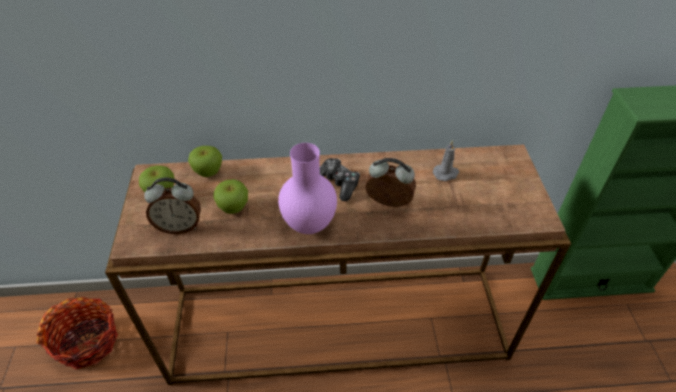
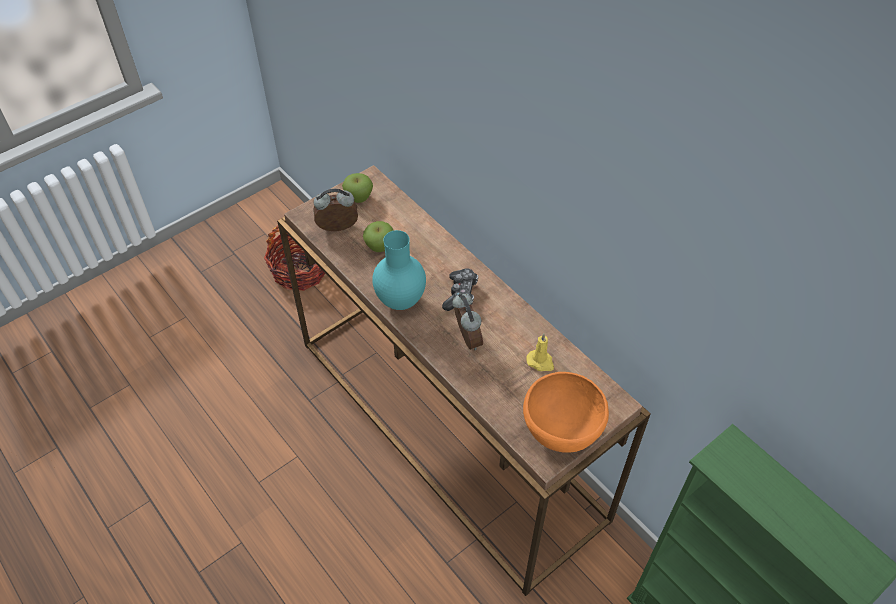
camera: 55 degrees right, 5 degrees up
alarm clock [144,177,201,234] -> alarm clock turned 120 degrees clockwise [313,189,358,231]
apple [188,146,222,177] -> none
purple vase [278,143,337,234] -> turquoise vase [372,230,426,310]
grey candle [433,140,459,181] -> yellow candle [526,334,554,371]
none -> orange bowl [523,372,609,453]

